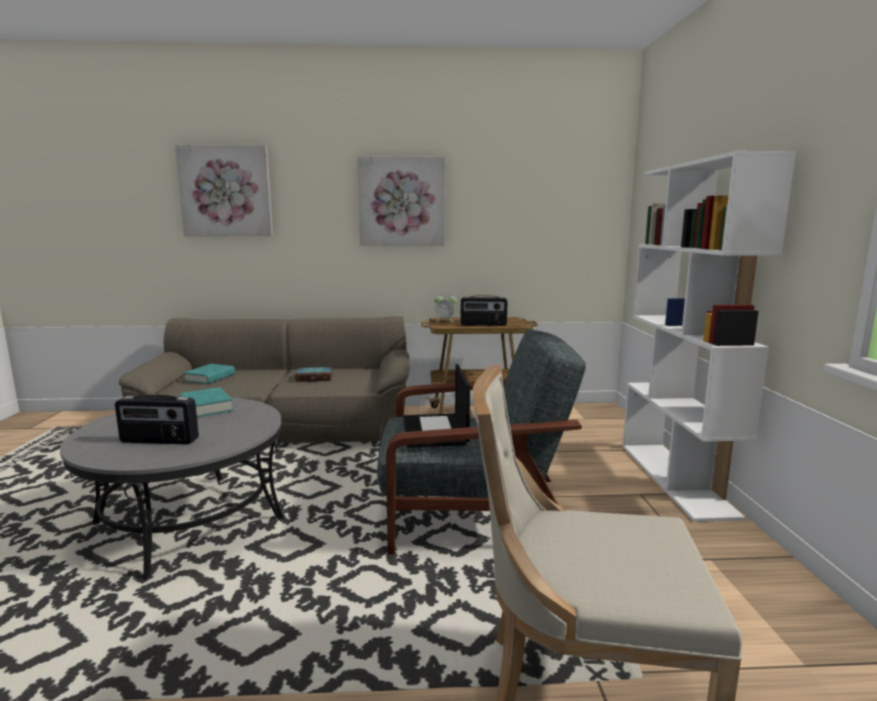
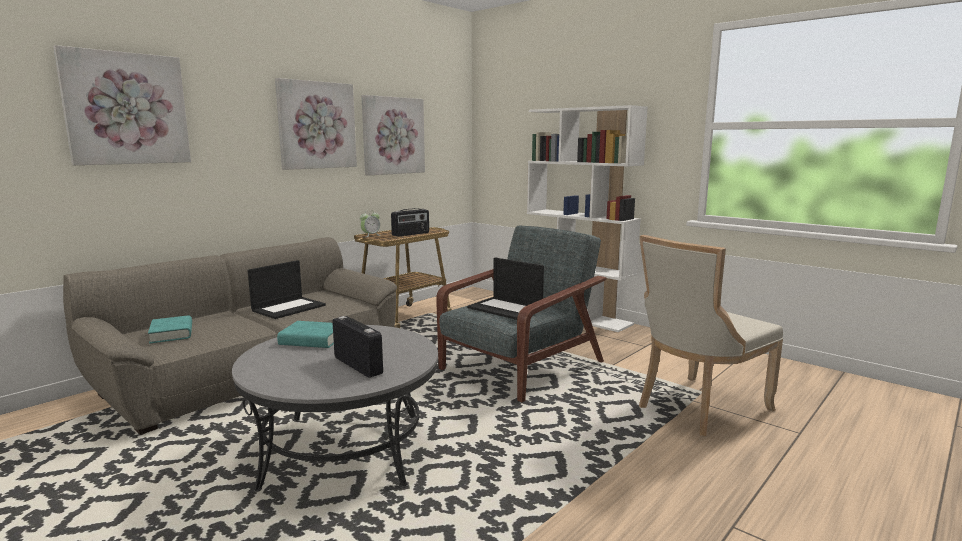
camera: 45 degrees left, 0 degrees up
radio [115,395,199,445] -> radio turned 90 degrees counterclockwise [332,316,383,378]
book [295,367,333,382] -> laptop [248,260,326,319]
none -> picture [361,95,425,175]

